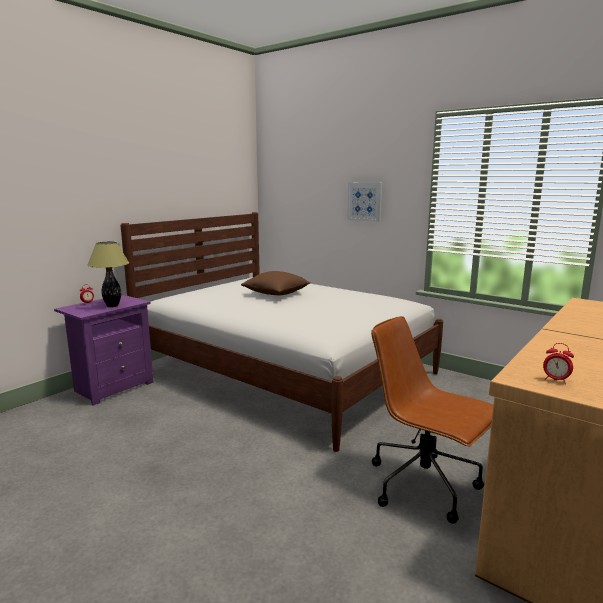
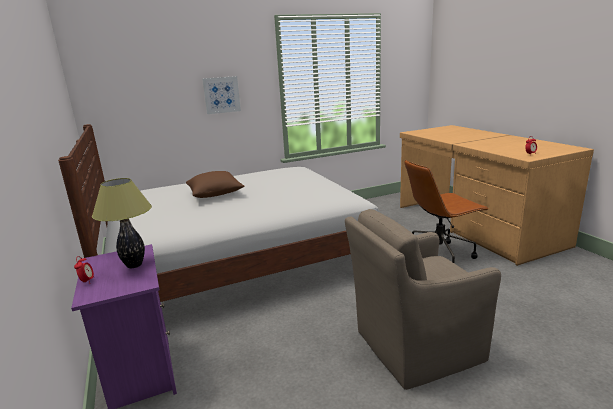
camera: 60 degrees left, 5 degrees up
none -> brown armchair [345,209,501,390]

